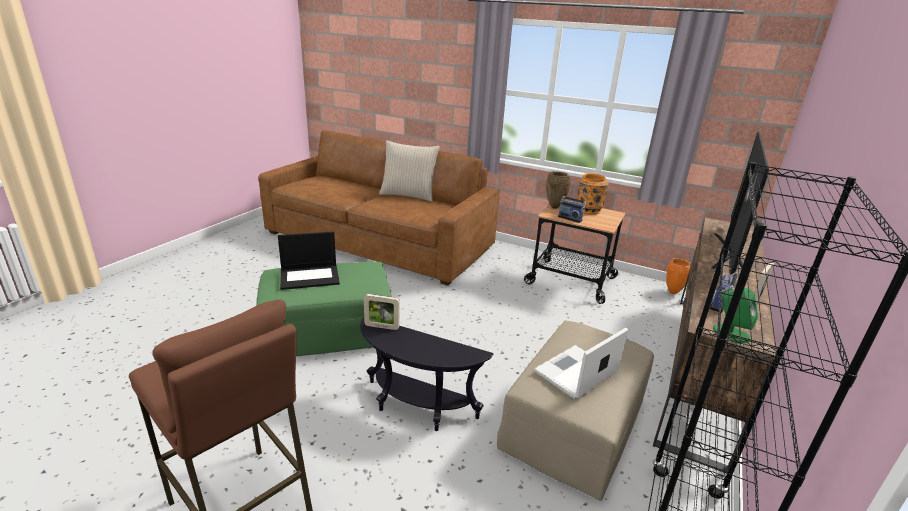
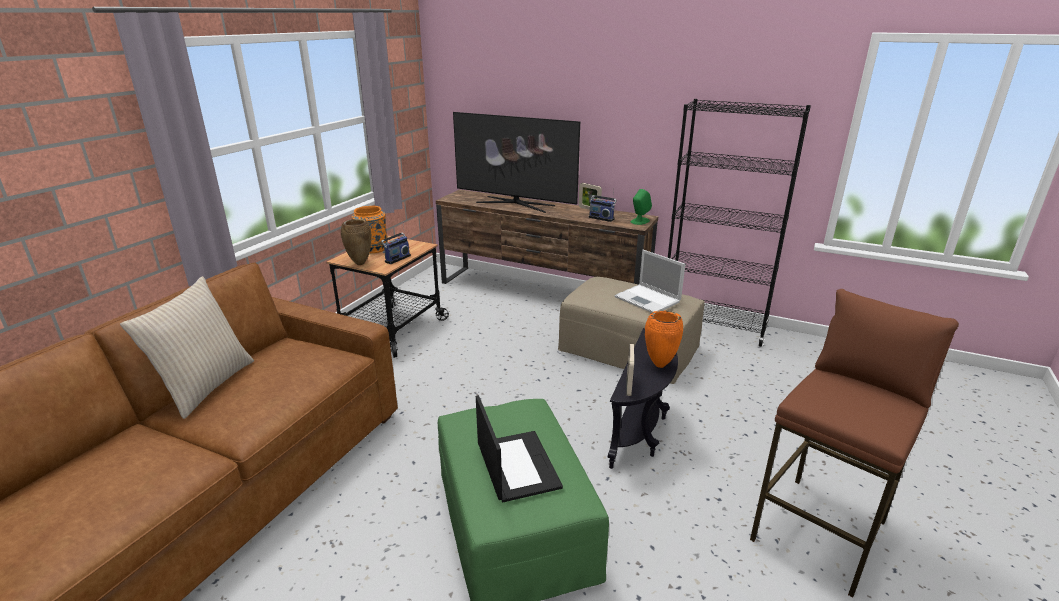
camera: 90 degrees left, 0 degrees up
orange vase [666,258,691,294] -> orange vase moved to [645,310,683,368]

